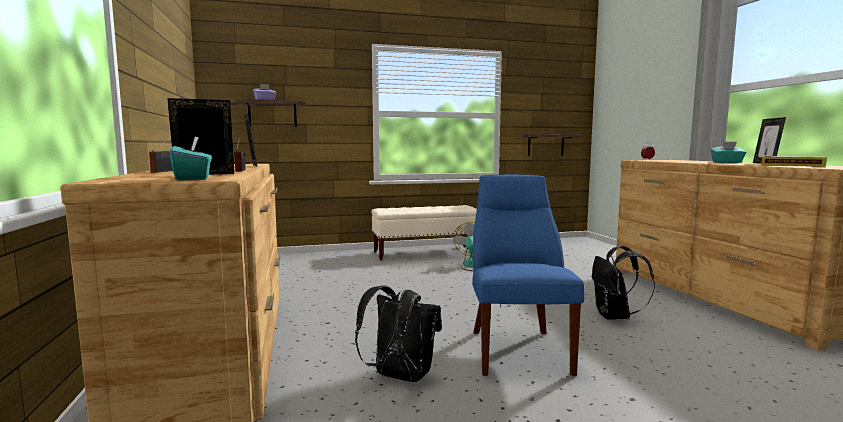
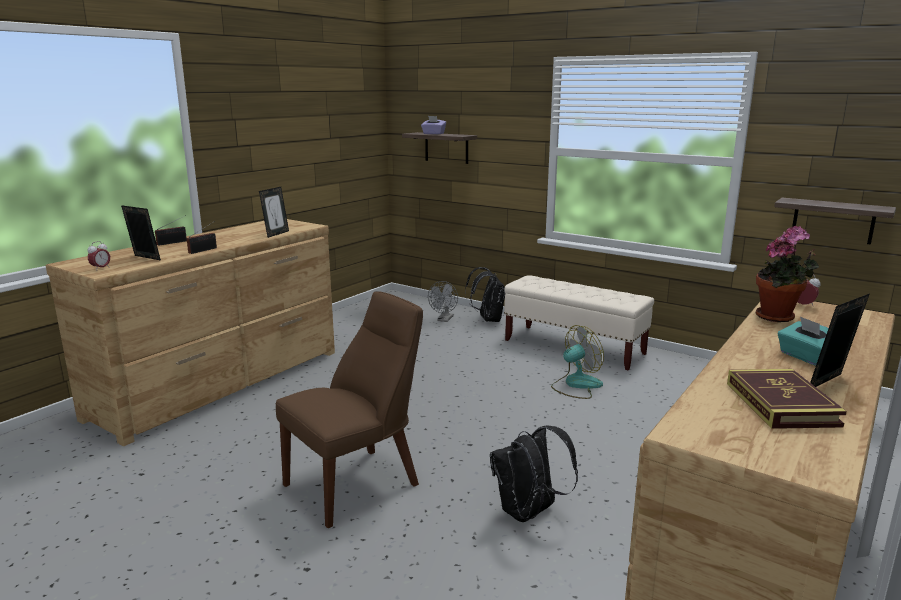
camera: 50 degrees right, 10 degrees up
turquoise tissue box [170,137,212,180] -> alarm clock [87,241,110,271]
black backpack [355,286,442,382] -> black backpack moved to [465,267,506,322]
blue chair [472,174,585,376] -> brown chair [276,291,423,528]
none -> grey fan [428,281,458,322]
none -> potted plant [756,226,819,322]

